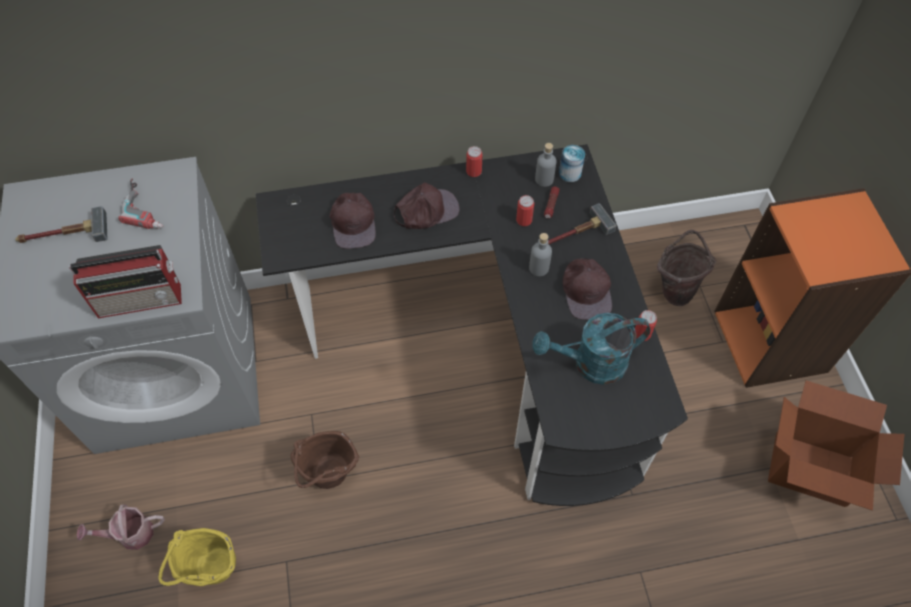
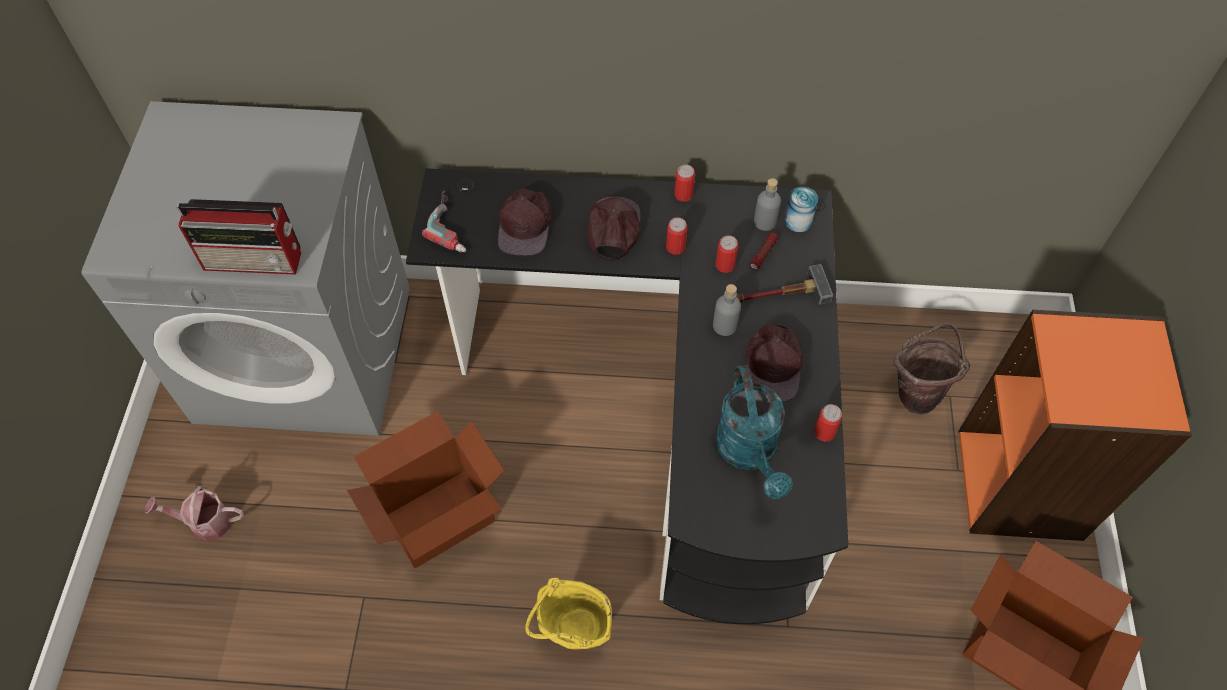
camera: 15 degrees right, 0 degrees up
hammer [15,206,107,243] -> none
power drill [118,178,163,229] -> power drill moved to [422,190,467,252]
yellow bucket [158,528,236,586] -> yellow bucket moved to [525,578,612,650]
brown bucket [291,431,359,489] -> cardboard box [347,411,504,568]
brown cap [394,182,460,229] -> brown cap turned 75 degrees counterclockwise [587,196,640,261]
turquoise watering can [532,313,651,385] -> turquoise watering can turned 105 degrees counterclockwise [716,365,793,499]
none -> can [666,217,688,255]

